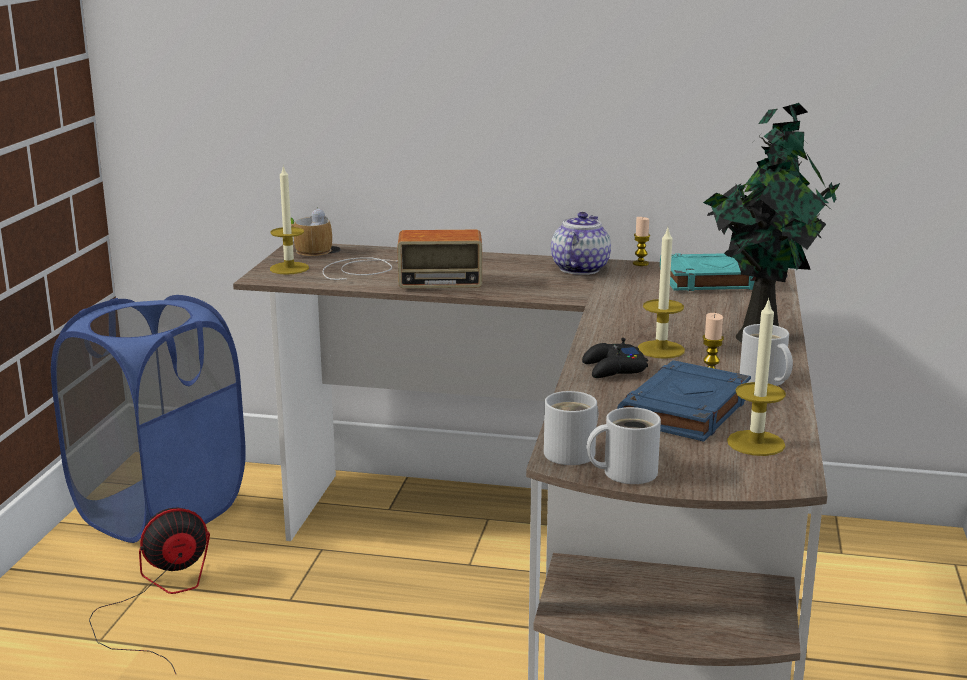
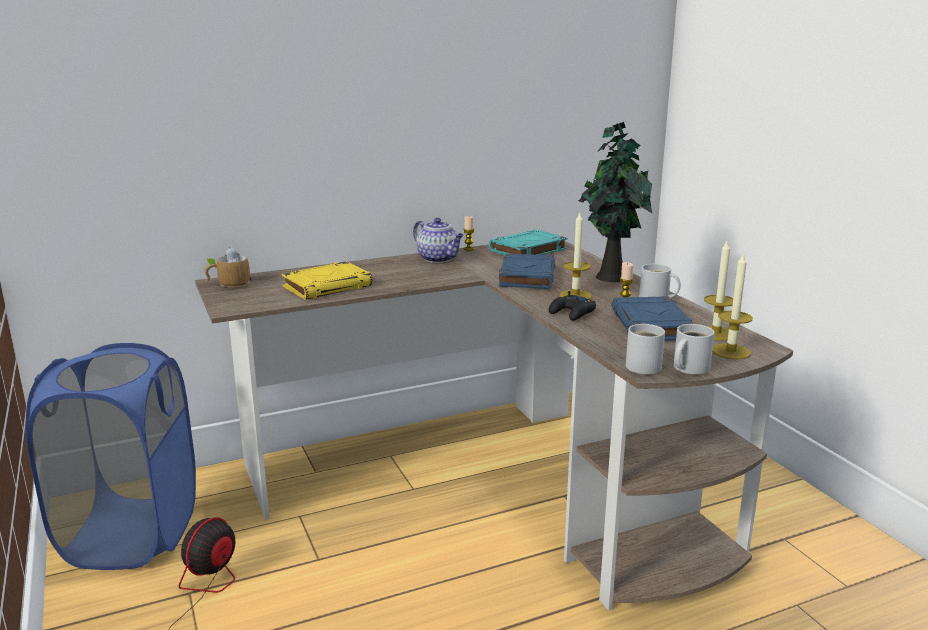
camera: 35 degrees left, 0 degrees up
candle [270,164,309,275] -> candle moved to [712,252,753,359]
radio [322,230,482,288] -> yellow book [281,261,372,300]
teapot [551,212,611,275] -> teapot turned 150 degrees clockwise [413,218,464,263]
none -> blue book [499,254,555,289]

